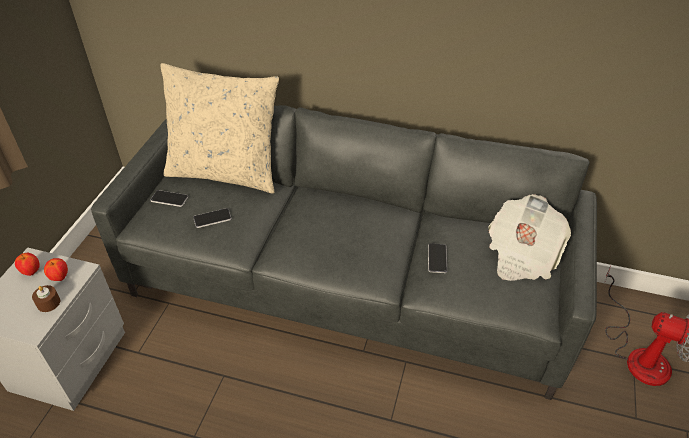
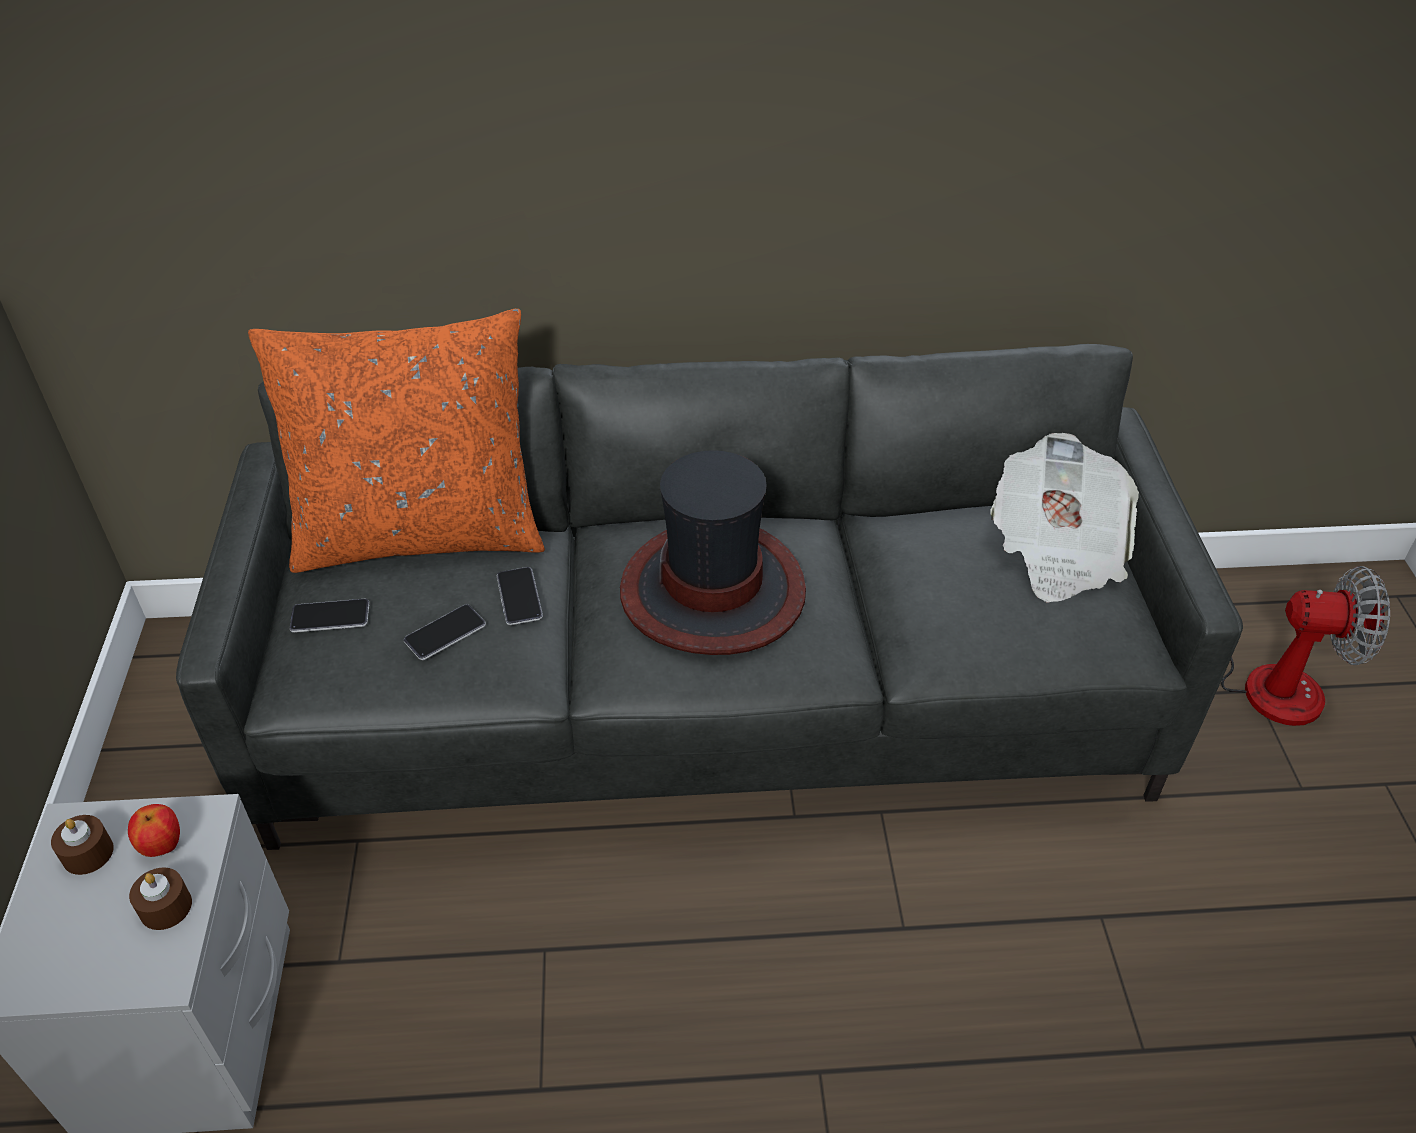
camera: 20 degrees left, 0 degrees up
apple [15,253,40,276] -> brown candle [51,815,114,875]
beige pillow [160,63,279,194] -> orange pillow [248,309,545,573]
phone [428,243,447,273] -> phone moved to [497,567,543,625]
none -> hat [620,450,806,655]

